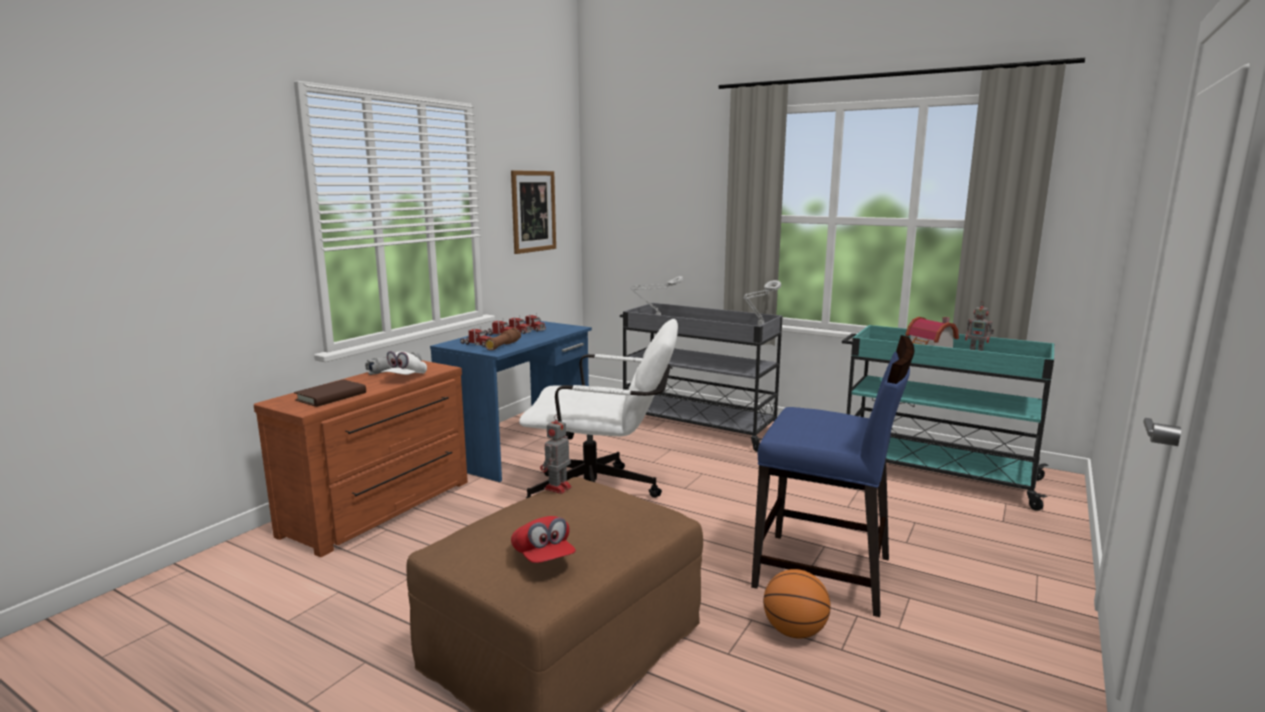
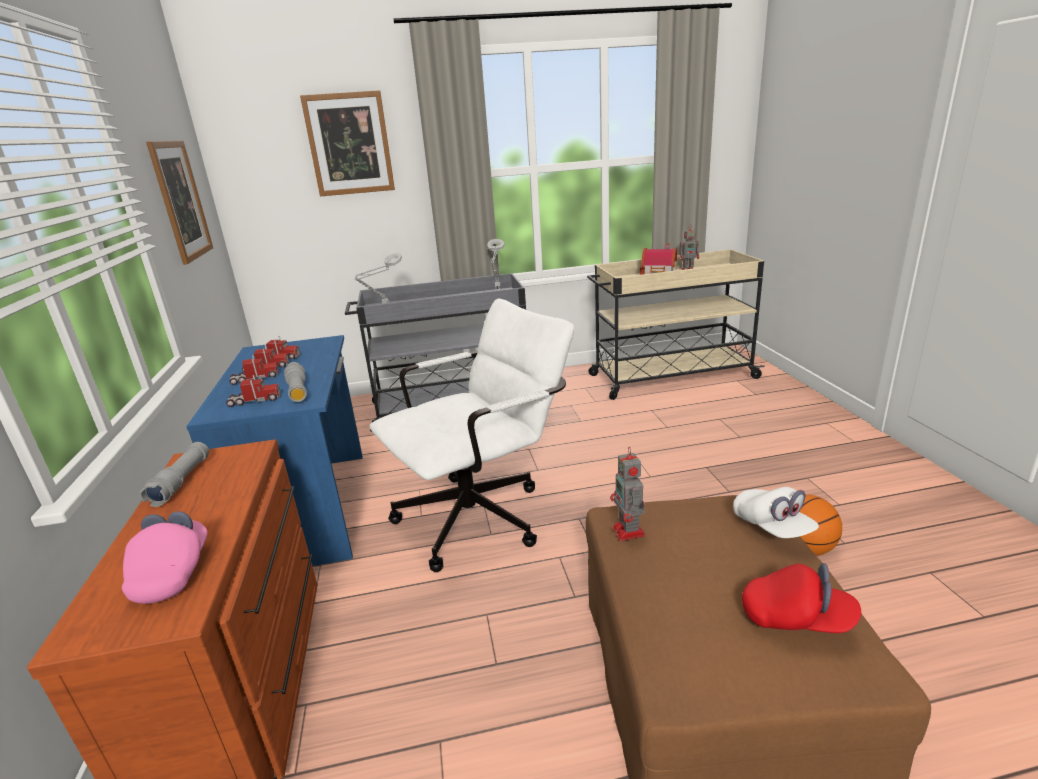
camera: 40 degrees left, 10 degrees up
brown book [294,379,366,407] -> pink cap [122,511,207,604]
white cap [381,351,427,375] -> white cap moved to [733,487,819,538]
brown flashlight [485,328,521,350] -> grey flashlight [284,362,307,402]
blue chair [751,335,914,617] -> none
turquoise cart [842,325,1054,511] -> beige cart [587,249,765,400]
none -> picture [300,90,395,196]

